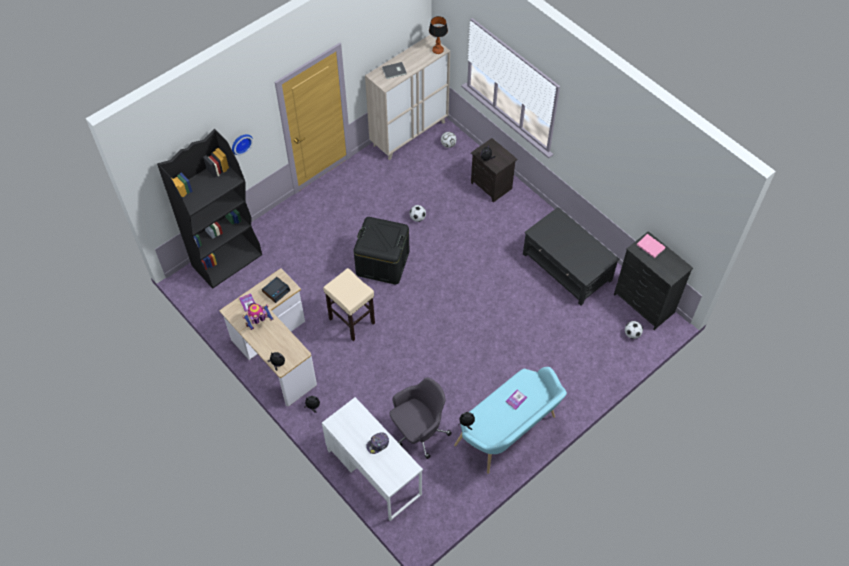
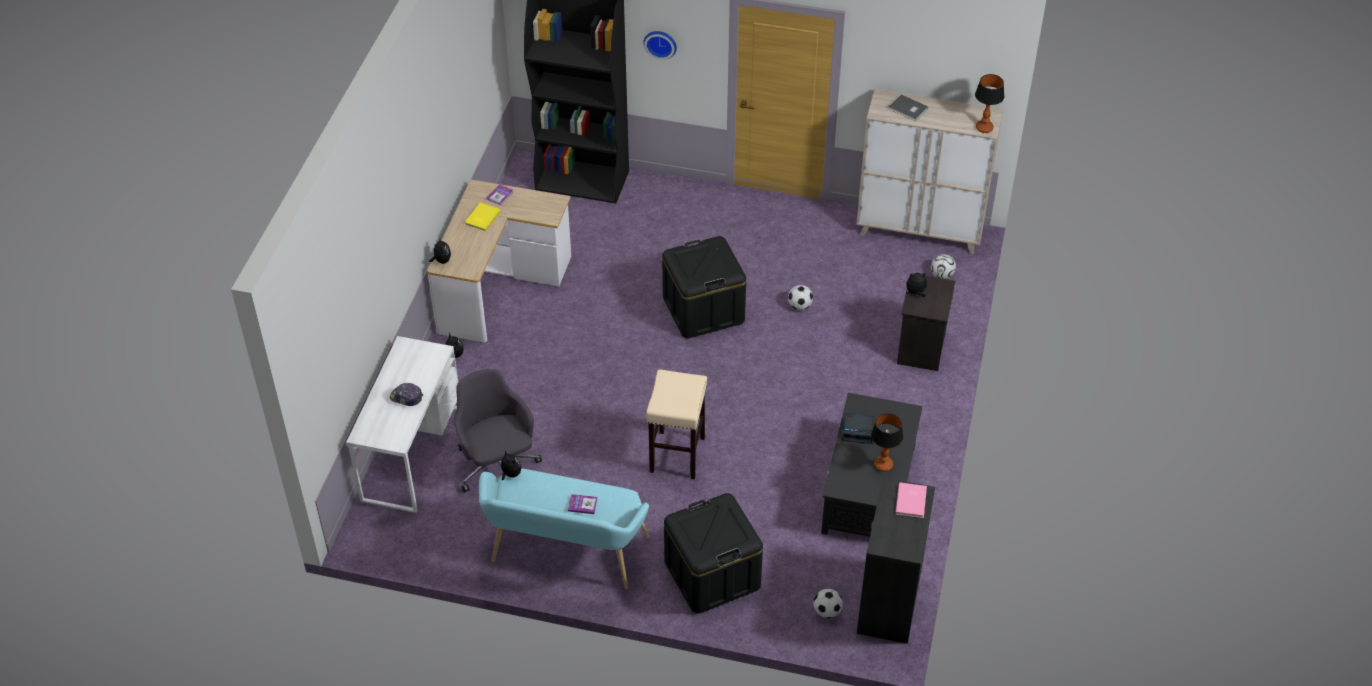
camera: 55 degrees right, 10 degrees down
toy robot [243,303,274,330] -> yellow book [464,203,501,231]
alarm clock [262,277,290,303] -> alarm clock moved to [842,413,875,444]
beige stool [323,268,375,341] -> beige stool moved to [646,370,707,479]
grey office chair [389,378,452,459] -> grey office chair turned 135 degrees counterclockwise [454,369,542,492]
none -> black storage box [664,493,763,614]
none -> table lamp [871,413,903,472]

